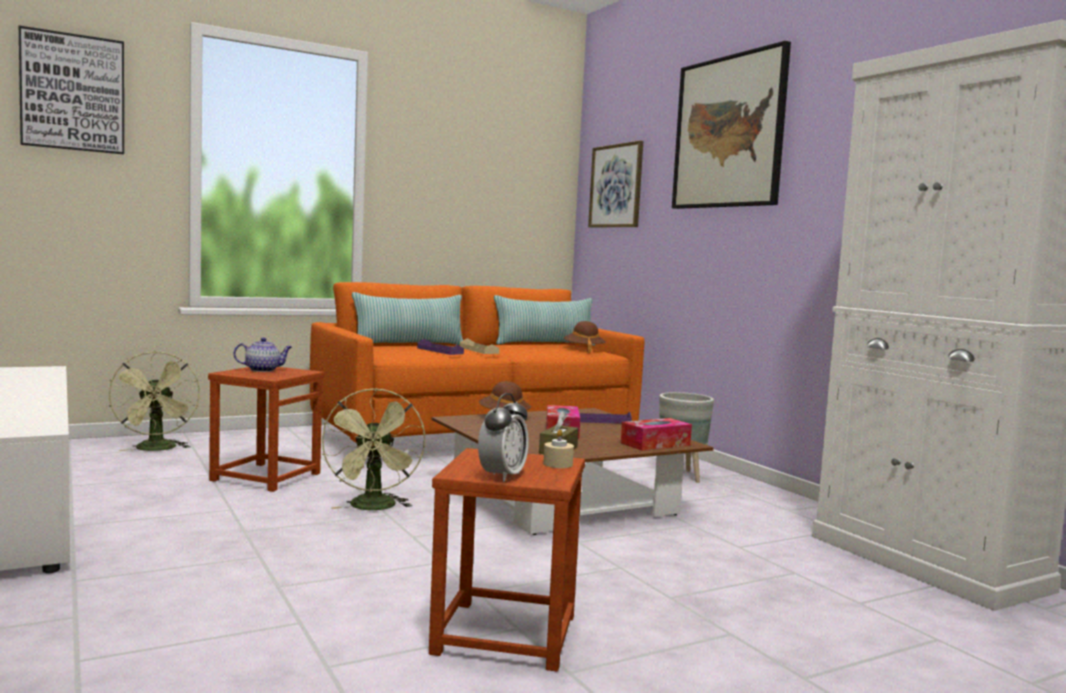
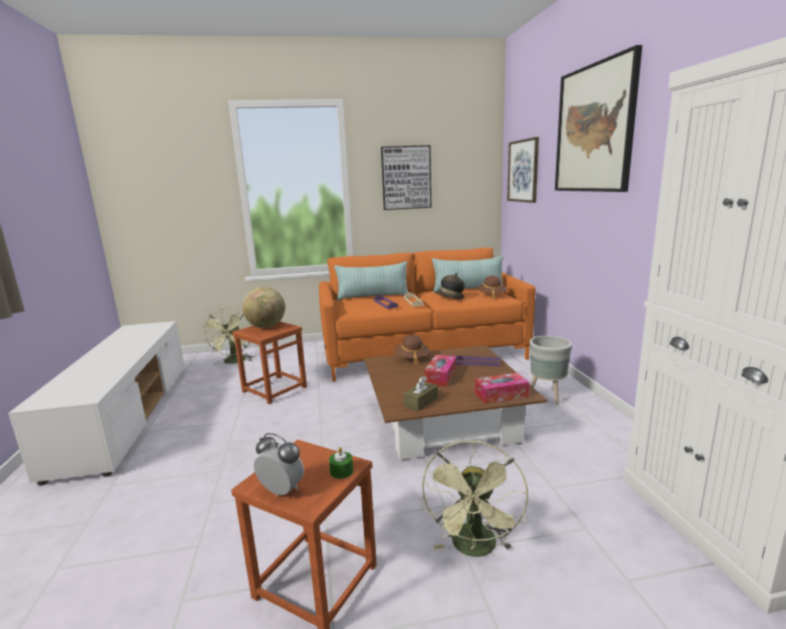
camera: 20 degrees right, 10 degrees up
picture [19,26,124,154] -> picture moved to [381,145,431,210]
teapot [234,337,292,372] -> globe [242,287,285,328]
green fan [322,388,425,510] -> green fan moved to [422,441,528,557]
alarm clock [478,393,529,482] -> alarm clock turned 105 degrees counterclockwise [254,433,304,495]
beige candle [543,429,574,468] -> green candle [329,447,353,479]
none -> hat [435,273,465,299]

